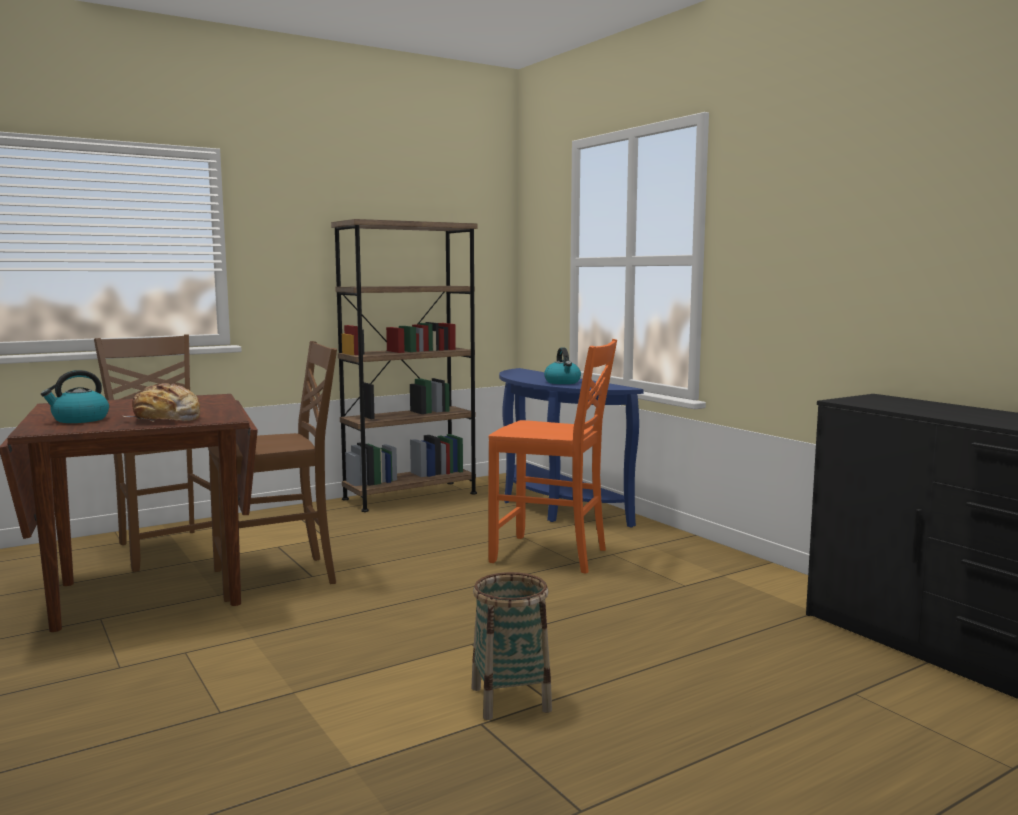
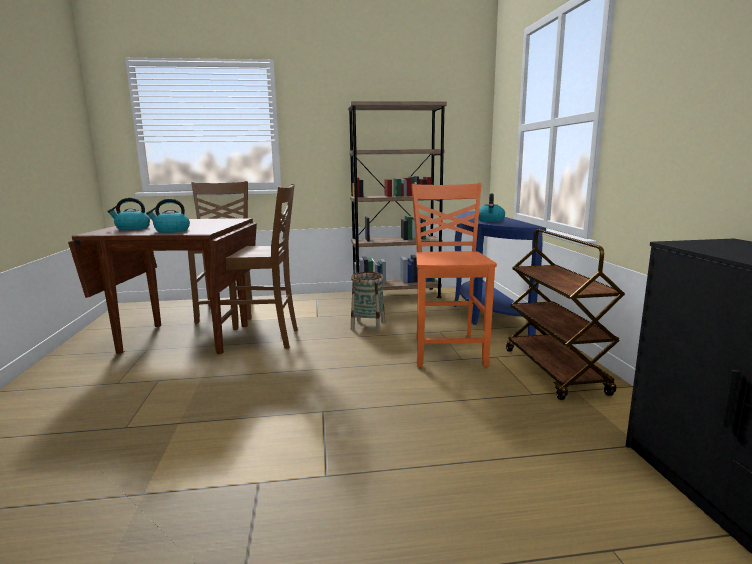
camera: 25 degrees right, 5 degrees up
bread [124,383,200,422] -> kettle [146,199,190,233]
basket [471,572,552,720] -> basket moved to [351,272,385,331]
orange chair [488,339,617,574] -> orange chair turned 135 degrees counterclockwise [411,183,497,367]
none -> brown cart [506,229,625,400]

